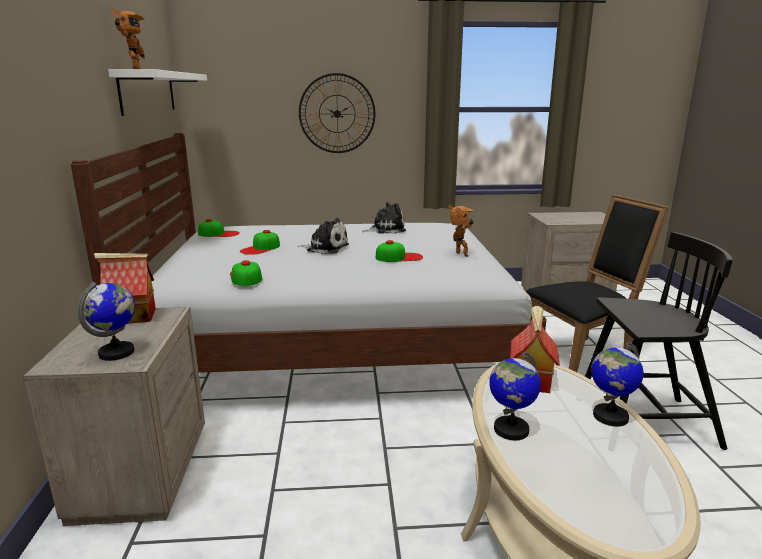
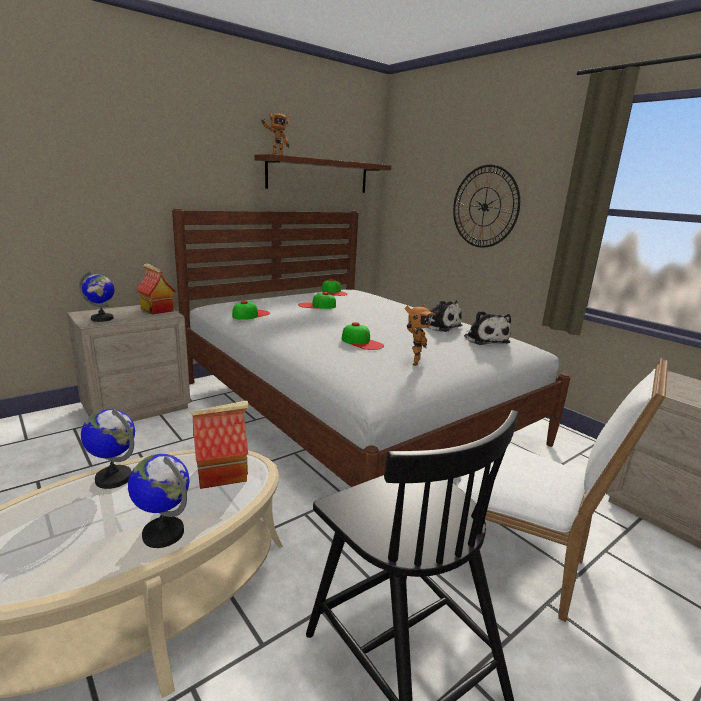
camera: 55 degrees right, 0 degrees up
white shelf [108,69,207,116] -> brown shelf [255,154,391,193]
plush toy [297,218,349,254] -> plush toy moved to [464,311,511,345]
black chair [526,194,670,372] -> white chair [445,358,668,622]

